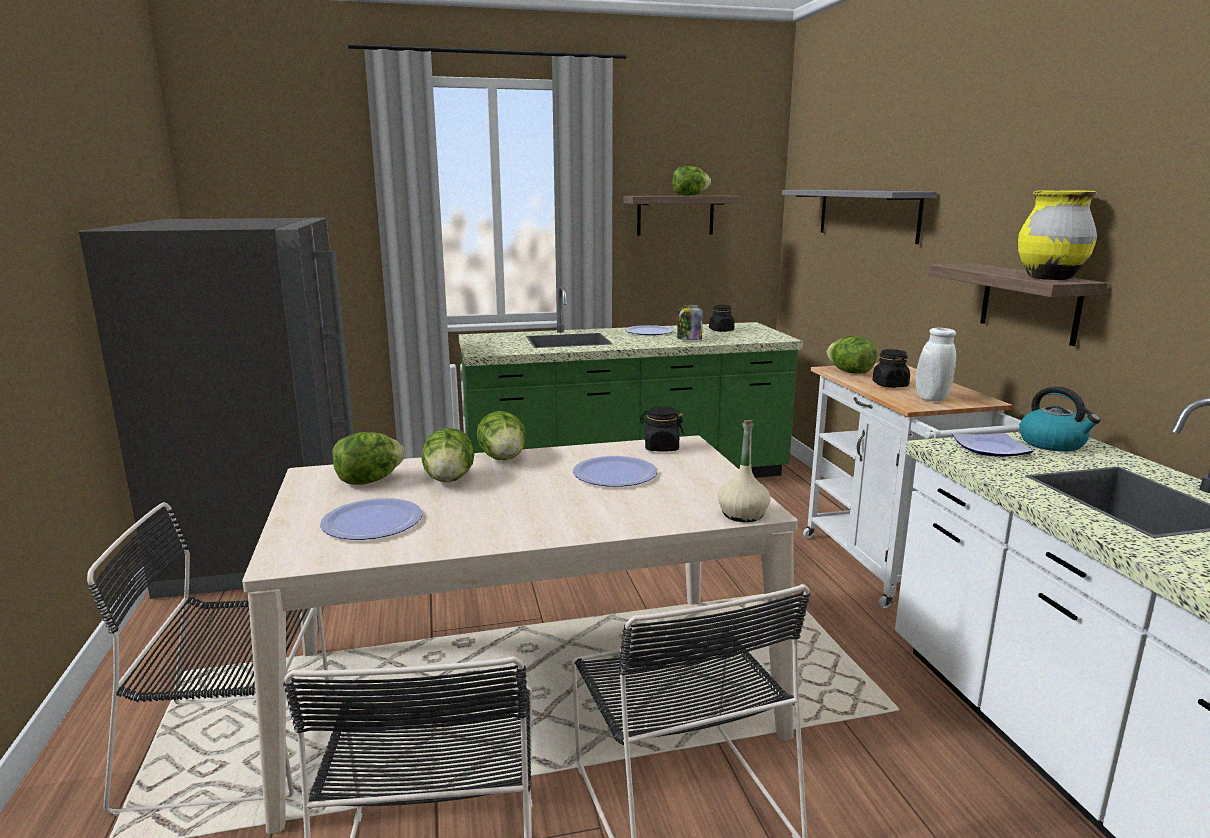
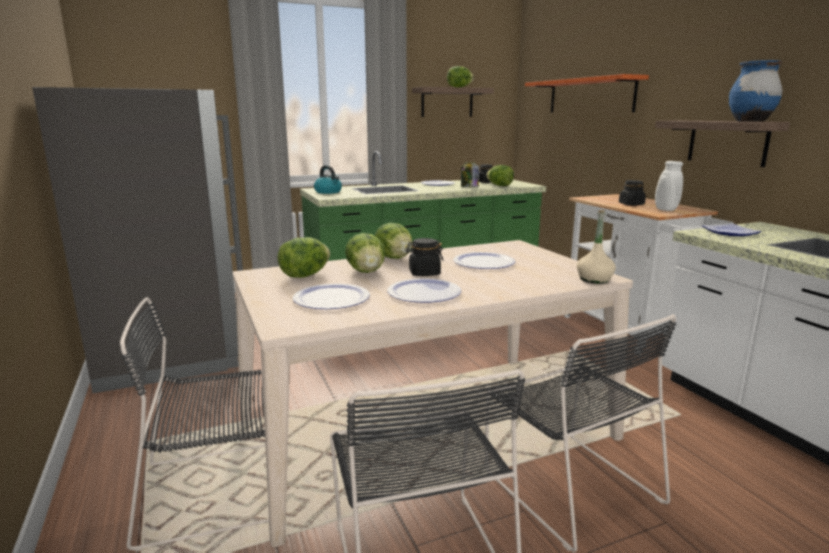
camera: 10 degrees left, 0 degrees up
black jar [640,406,684,452] -> black jar moved to [405,238,444,276]
grey shelf [782,190,937,244] -> orange shelf [525,74,649,112]
lettuce [826,336,877,374] -> lettuce moved to [486,165,514,186]
yellow vase [1018,190,1097,280] -> blue vase [729,60,783,122]
kettle [1019,386,1101,452] -> kettle moved to [314,165,342,194]
none -> plate [387,278,461,303]

